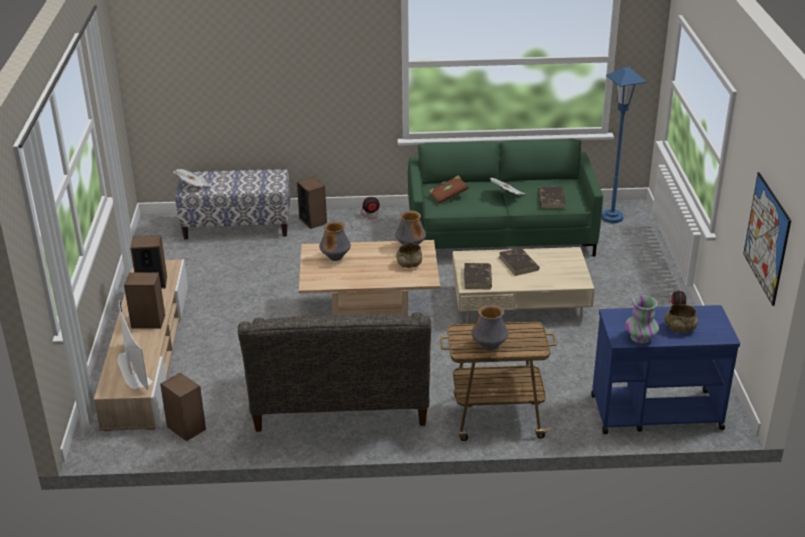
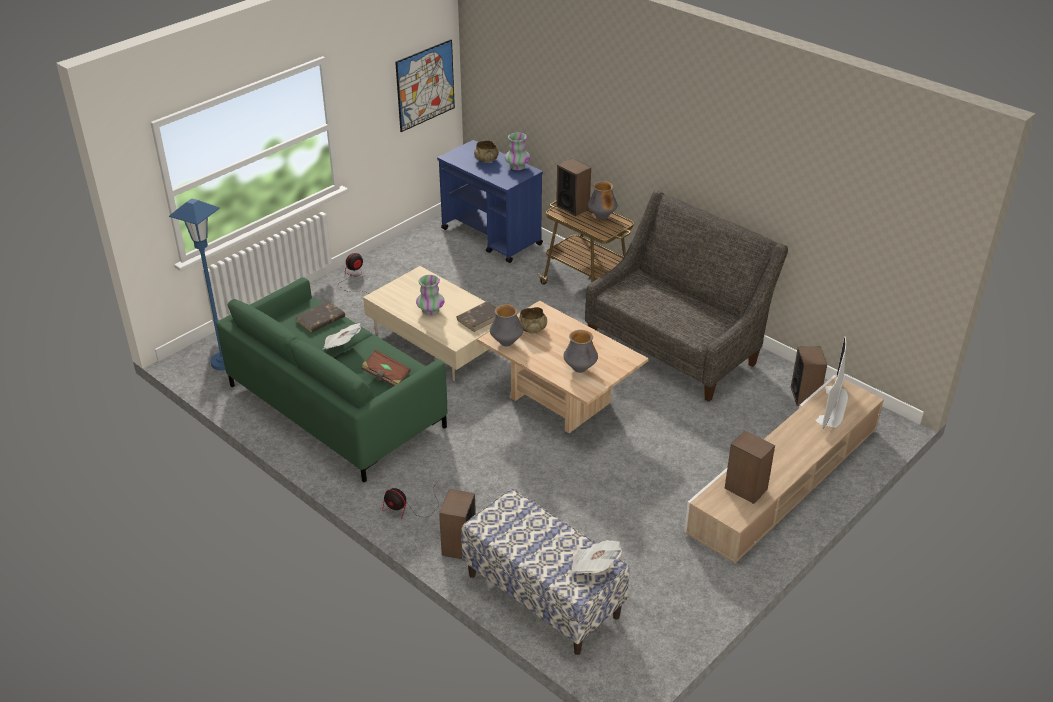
camera: 135 degrees left, 5 degrees up
speaker [124,272,165,329] -> speaker moved to [556,158,591,216]
brown book [499,248,540,276] -> vase [416,275,445,316]

